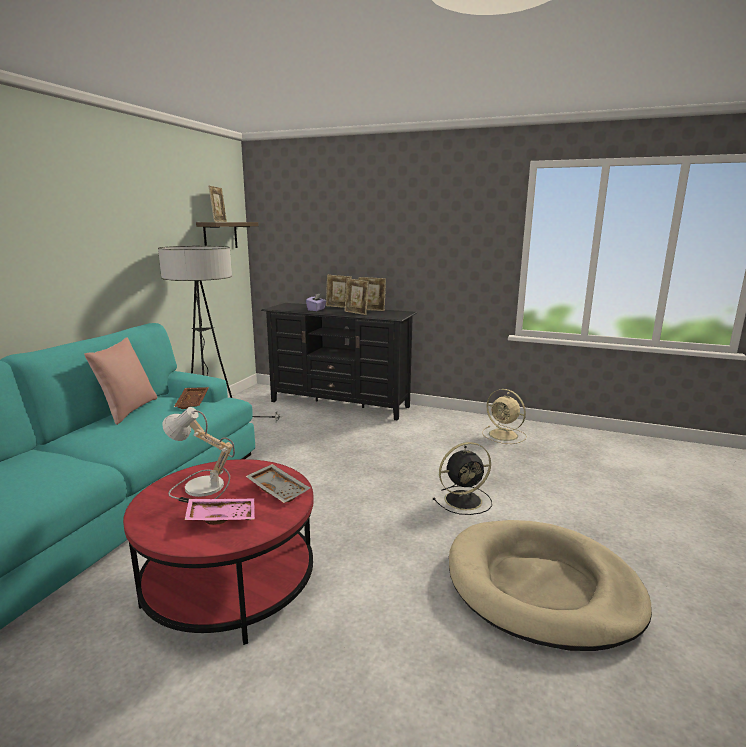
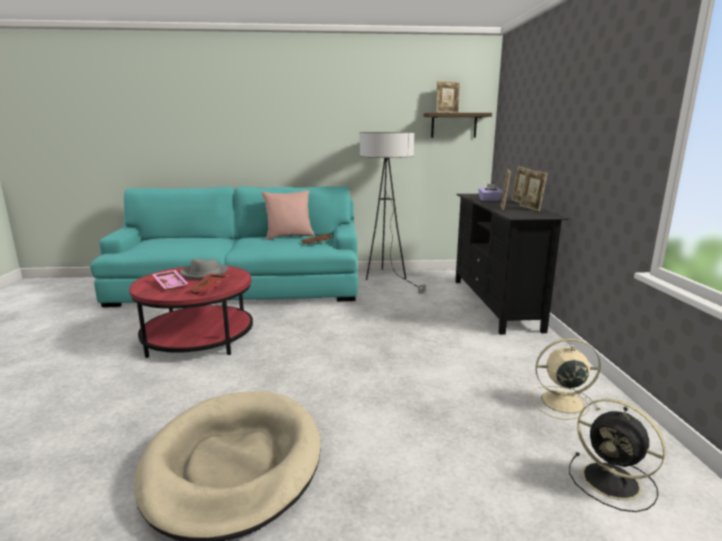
camera: 65 degrees right, 0 degrees up
table lamp [162,407,235,503] -> grey hat [180,259,228,280]
grey tray [246,464,310,503] -> red tray [187,274,229,294]
black fan [433,442,492,515] -> black fan moved to [569,399,666,512]
beige fan [482,389,527,444] -> beige fan turned 75 degrees clockwise [530,338,601,420]

